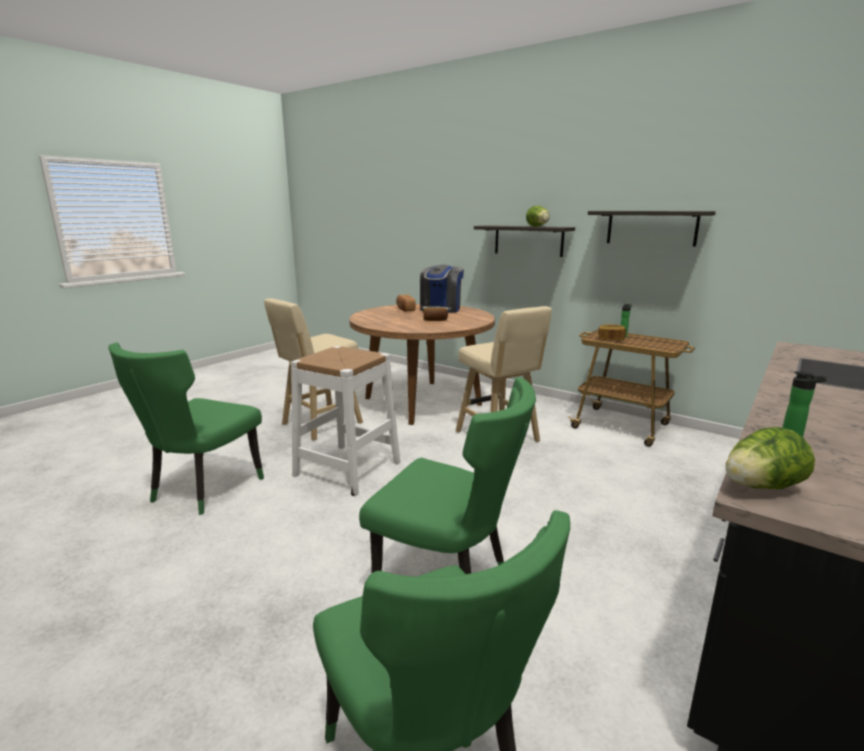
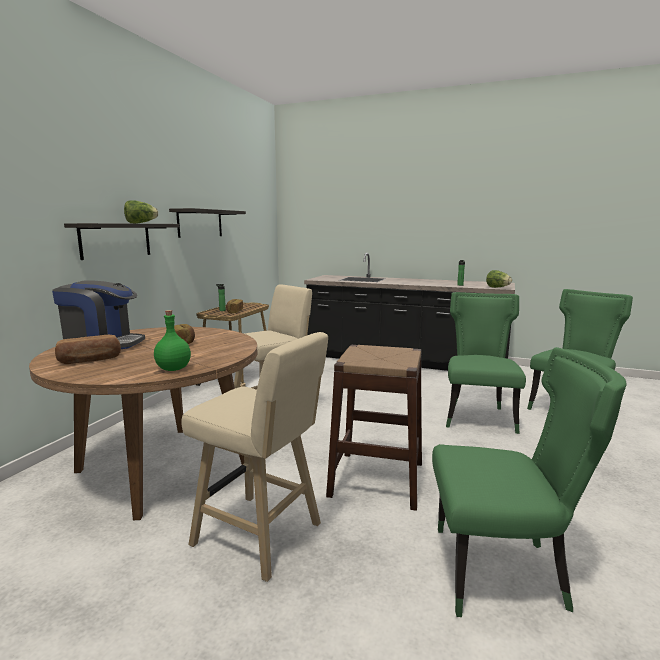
camera: 105 degrees left, 5 degrees down
white stool [291,346,401,497] -> brown stool [326,345,422,511]
none -> green bottle [154,310,191,371]

